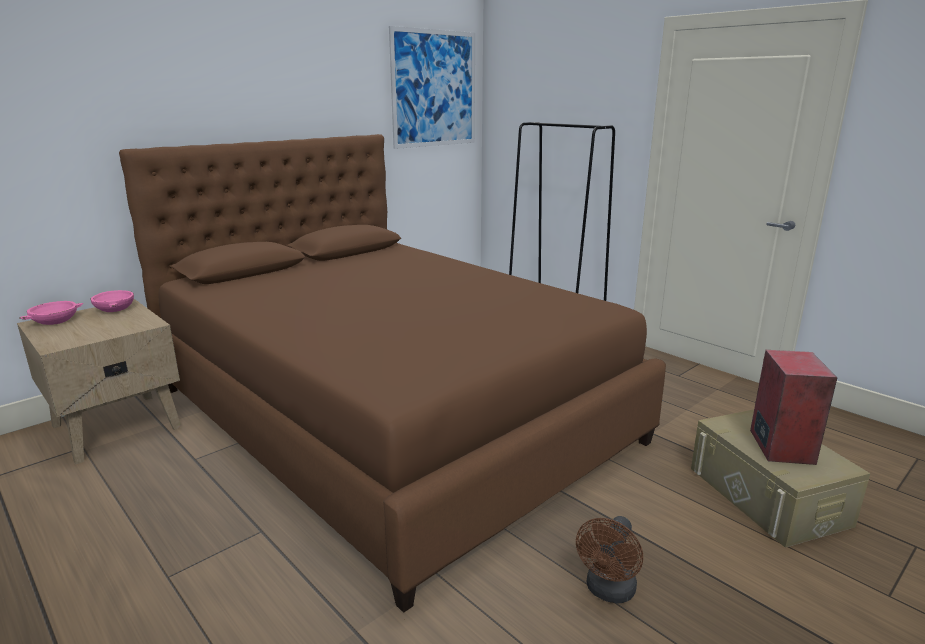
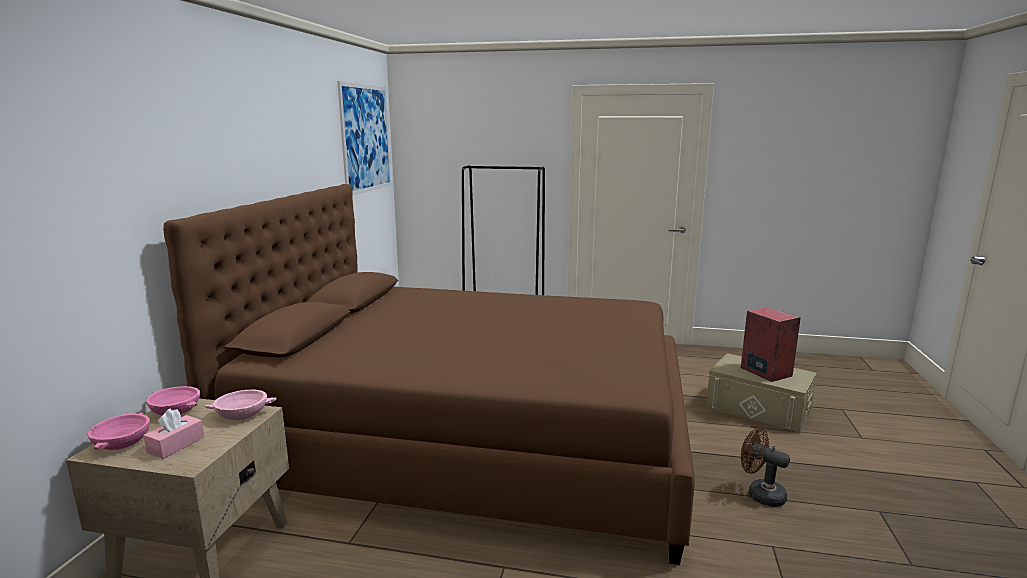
camera: 35 degrees left, 5 degrees down
brown fan [576,516,643,604] -> brown fan turned 135 degrees clockwise [741,428,790,507]
none -> pink tissue box [143,409,204,459]
none -> pink bowl [204,390,277,420]

